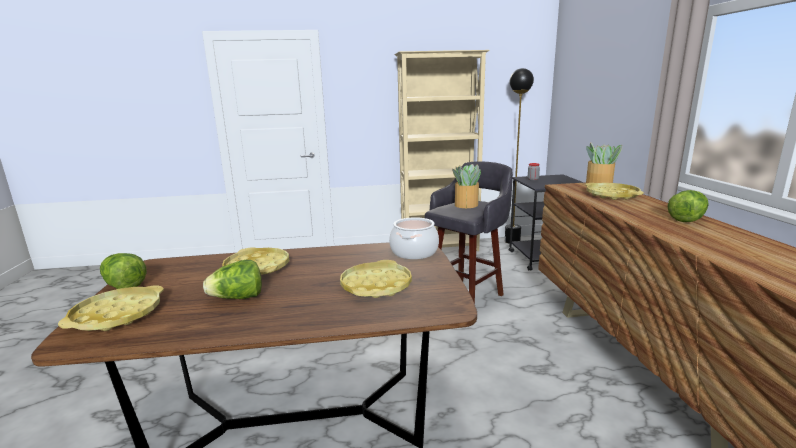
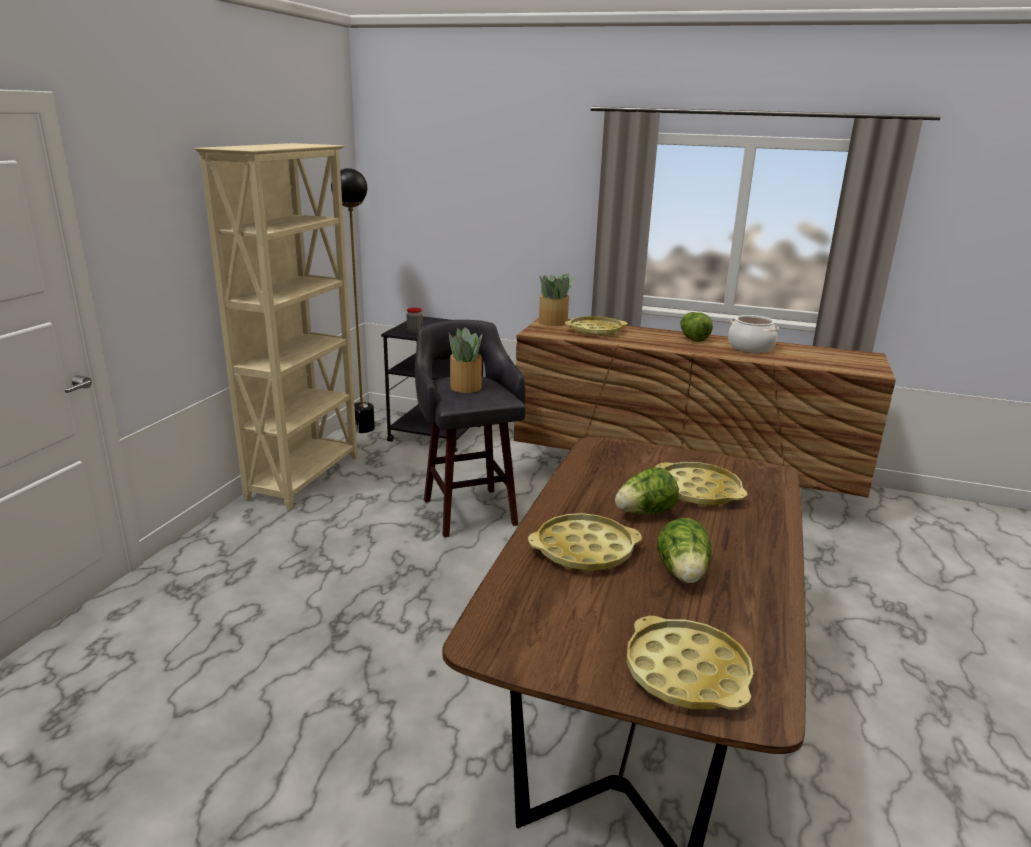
camera: 65 degrees left, 5 degrees up
lettuce [100,253,147,289] -> lettuce moved to [615,468,679,514]
cooking pot [389,217,439,259] -> cooking pot moved to [728,315,779,353]

